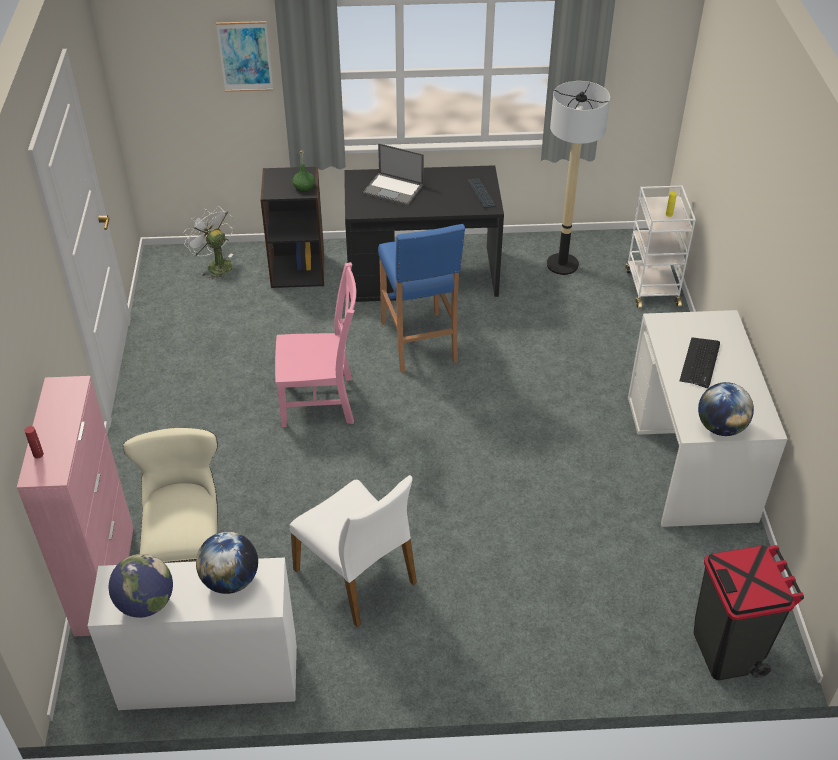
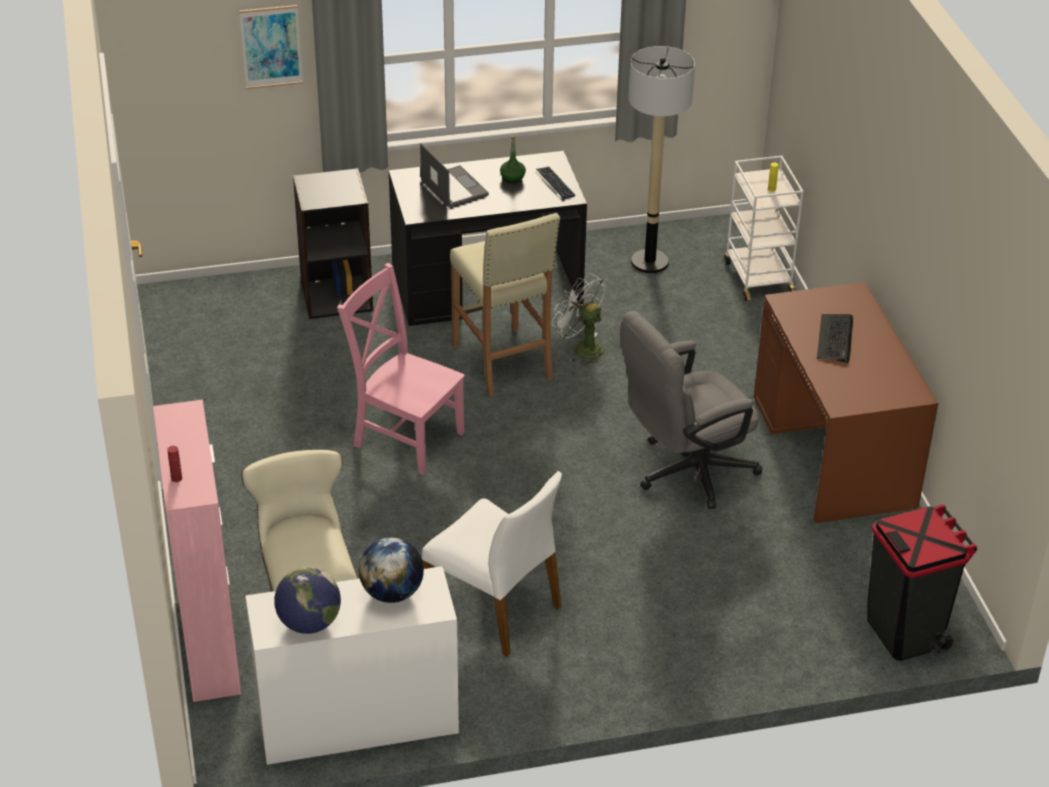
camera: 10 degrees left, 5 degrees down
white fan [183,206,234,280] -> white fan moved to [552,273,606,366]
pink chair [275,262,356,427] -> pink chair turned 135 degrees counterclockwise [337,263,465,475]
green bottle [292,150,315,192] -> green bottle moved to [500,136,526,183]
laptop [363,143,424,206] -> laptop turned 135 degrees counterclockwise [420,143,489,208]
blue stool [378,224,465,373] -> beige stool [450,213,560,397]
white desk [628,310,787,527] -> brown desk [754,282,938,523]
globe [698,382,754,436] -> none
none -> grey office chair [621,311,762,509]

